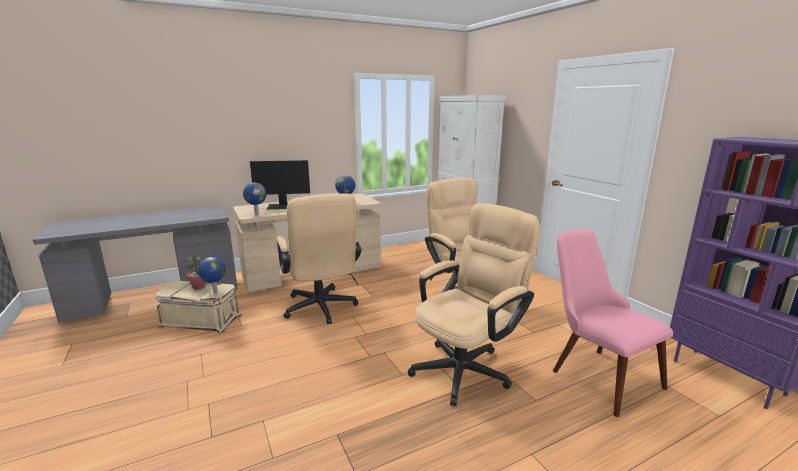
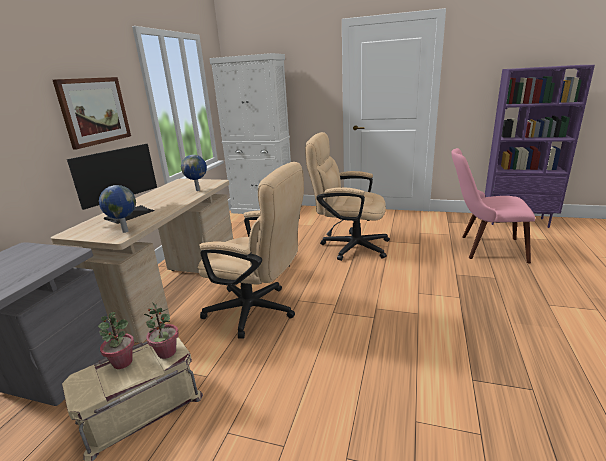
camera: 45 degrees left, 5 degrees up
globe [198,257,226,293] -> potted plant [144,302,179,359]
beige office chair [408,203,540,406] -> none
none -> picture [53,77,131,149]

